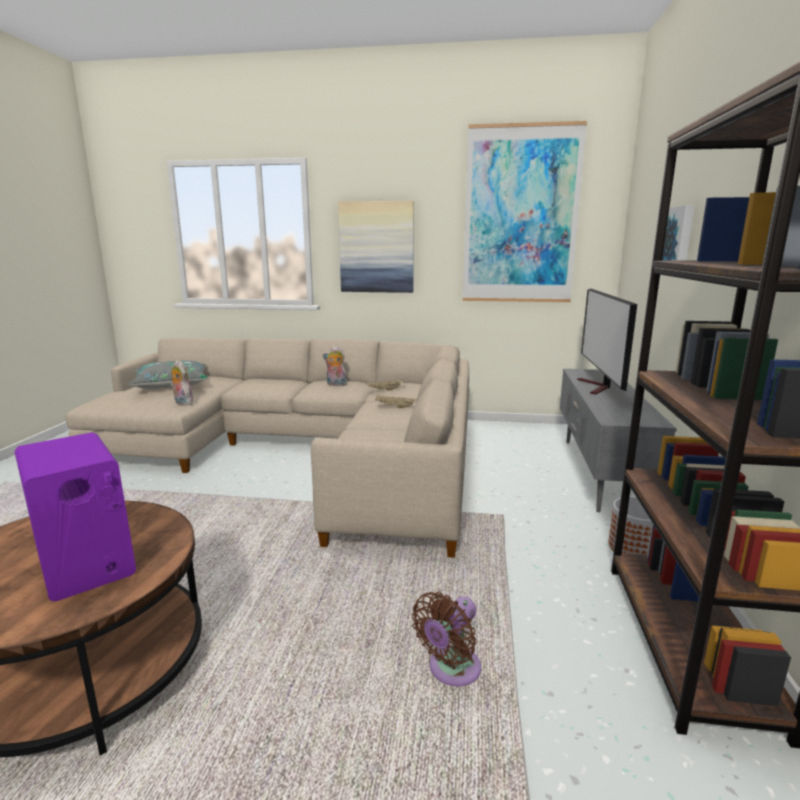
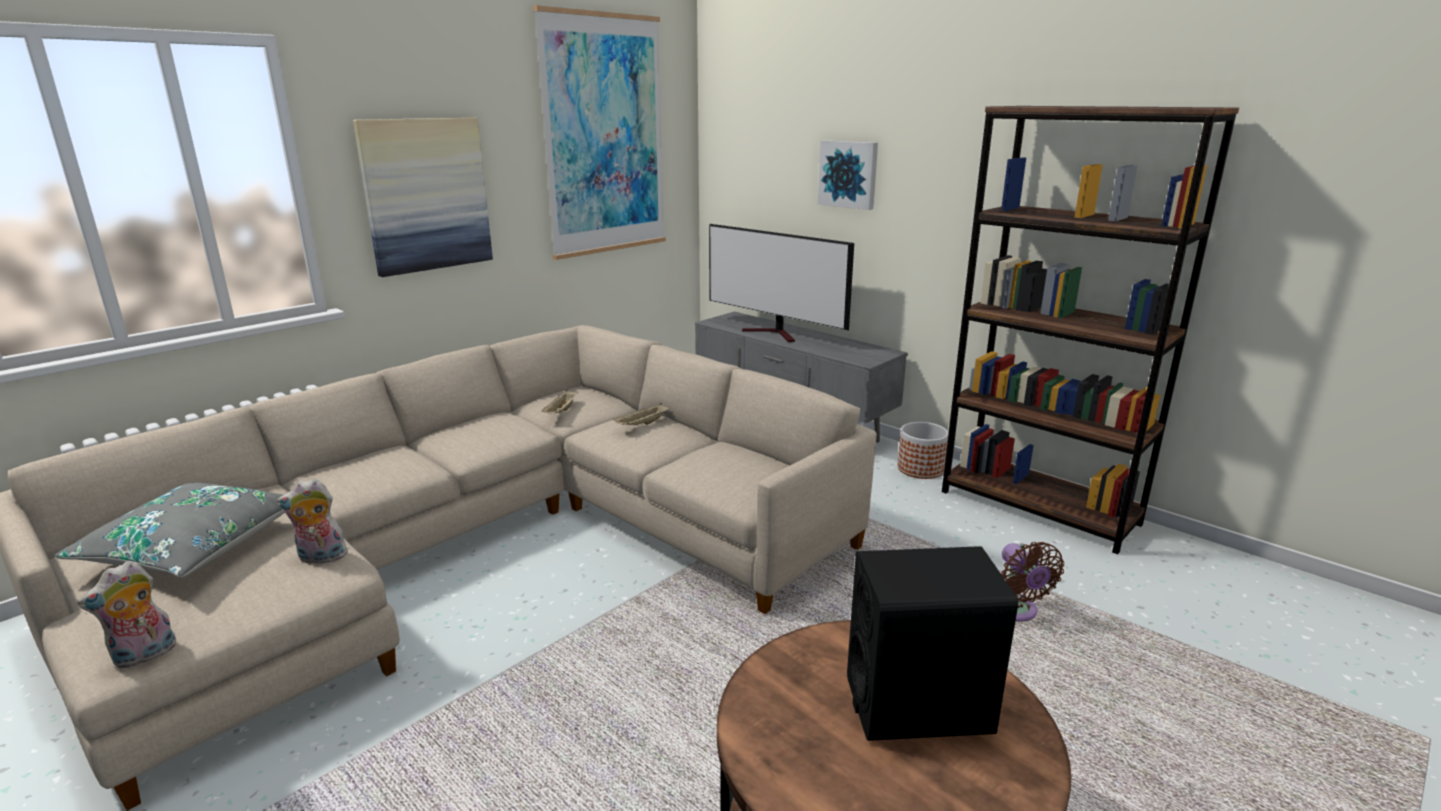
camera: 55 degrees left, 5 degrees up
purple speaker [15,432,136,601] -> black speaker [847,546,1018,741]
plush toy [322,346,347,386] -> plush toy moved to [77,561,176,668]

